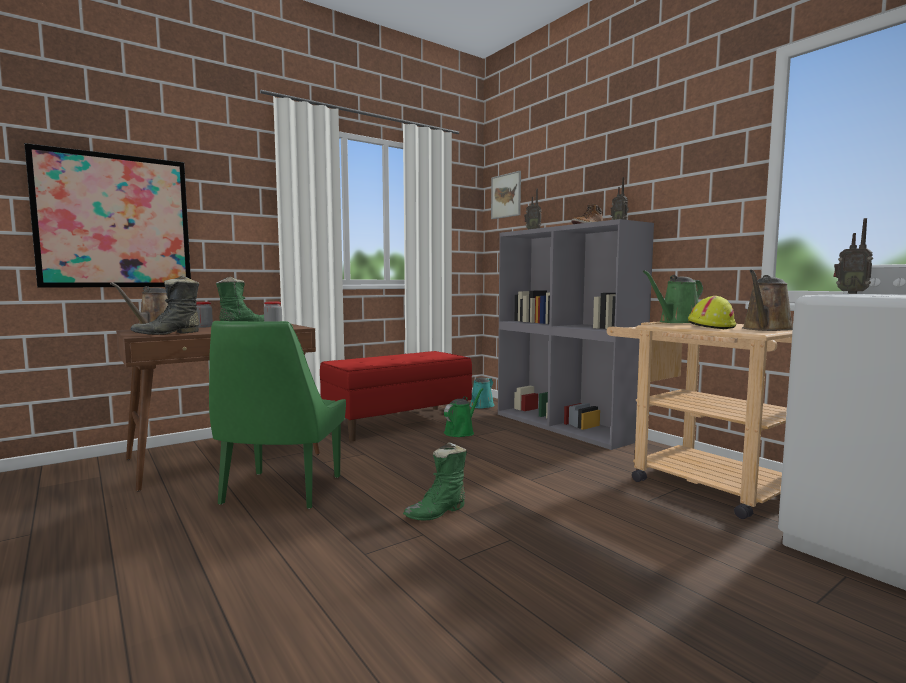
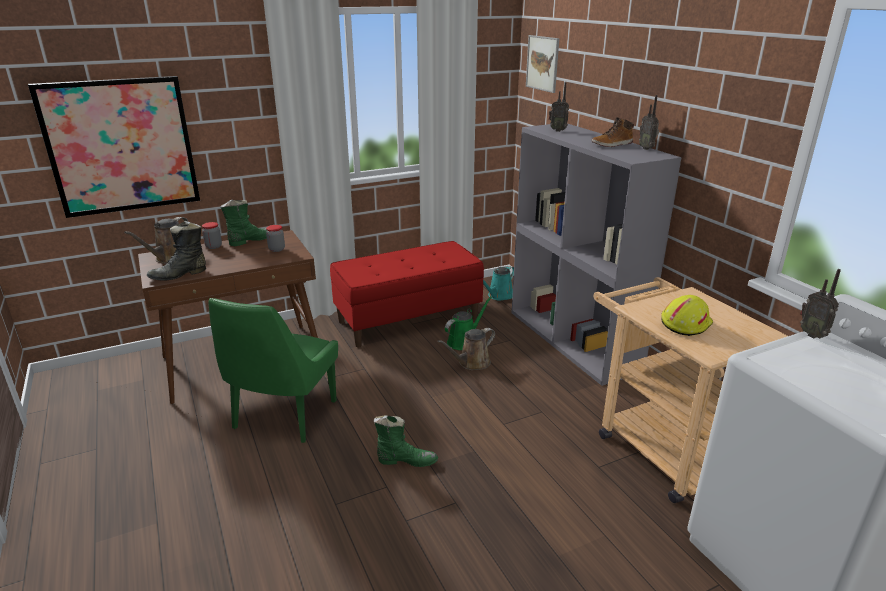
camera: 10 degrees right, 20 degrees up
green boot [403,442,467,520] -> green boot turned 150 degrees counterclockwise [374,415,438,467]
green watering can [643,270,703,323] -> none
brown watering can [742,270,793,331] -> brown watering can moved to [438,328,495,370]

